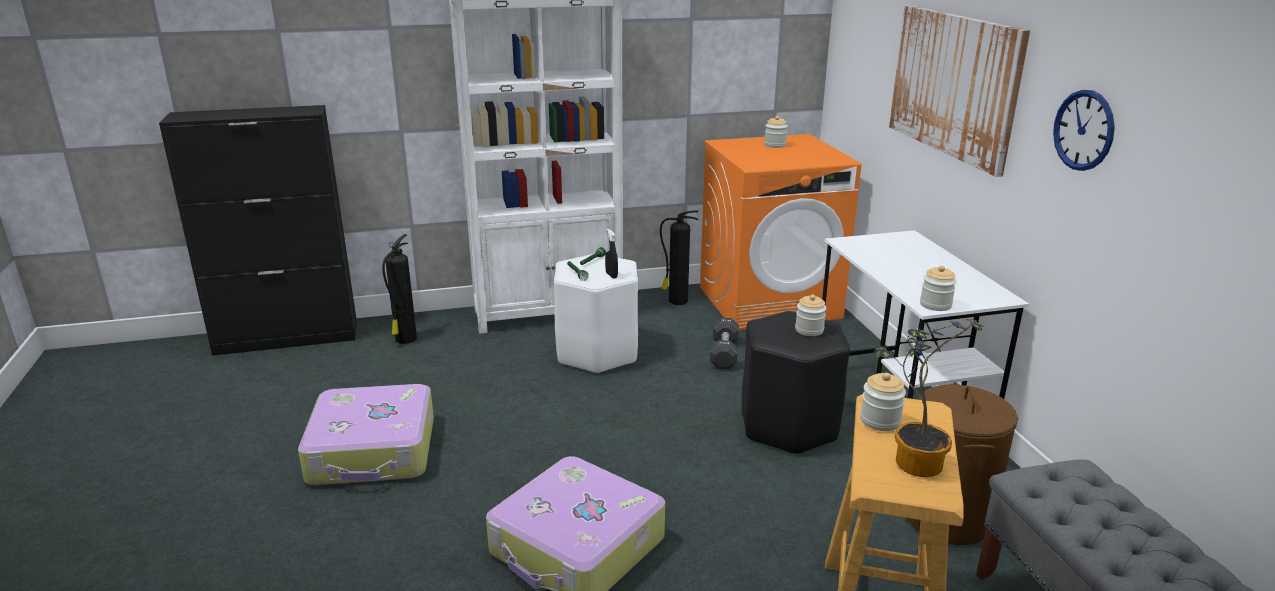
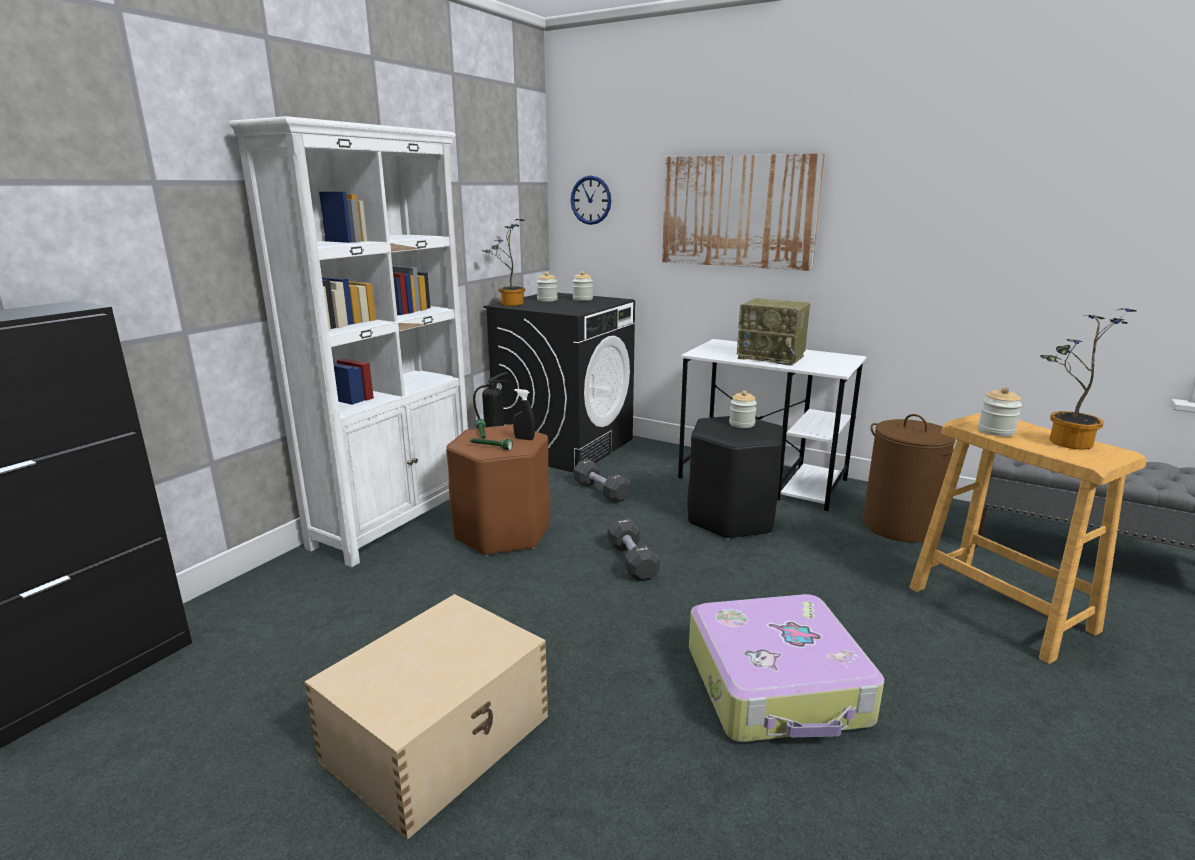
camera: 45 degrees left, 5 degrees down
suitcase [298,384,434,485] -> beige storage box [304,594,548,840]
fire extinguisher [382,234,417,344] -> none
white stool [554,254,638,374] -> brown stool [446,425,550,556]
orange washing machine [700,134,861,331] -> black washing machine [483,293,635,473]
jar [920,266,957,311] -> jar moved to [573,271,593,301]
wall clock [1053,90,1115,171] -> wall clock moved to [571,176,611,225]
none -> potted plant [482,219,525,306]
none -> black dumbbell [607,517,660,581]
none -> radio [737,298,810,366]

